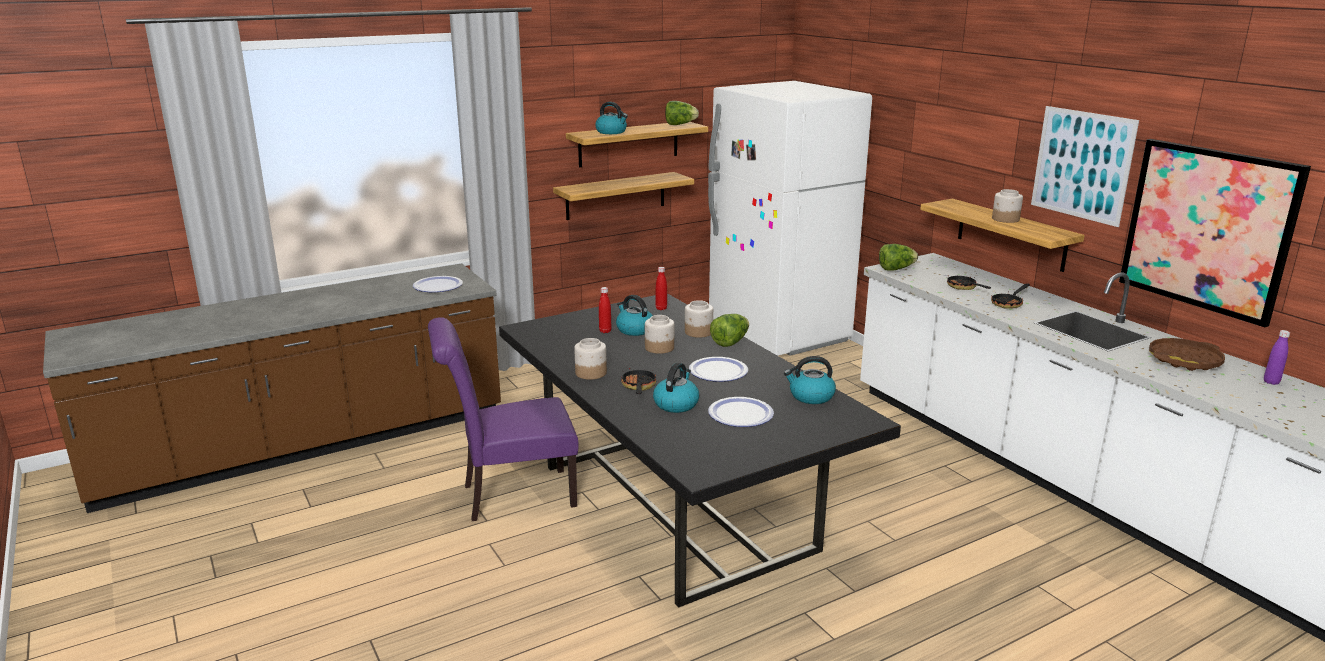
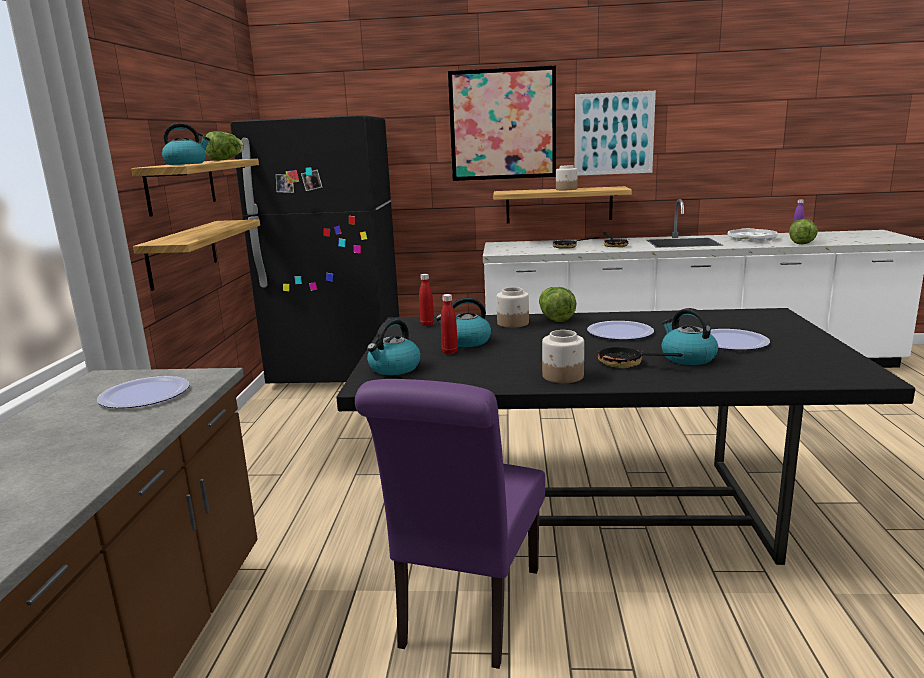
camera: 55 degrees left, 5 degrees down
jar [645,315,674,354] -> none
white fridge [708,81,872,356] -> black fridge [230,115,399,383]
kettle [784,356,836,404] -> kettle moved to [367,319,421,375]
lettuce [879,244,918,271] -> lettuce moved to [789,219,818,245]
picture [1119,139,1311,327] -> picture moved to [448,65,556,181]
brown tray [1149,338,1225,371] -> white tray [728,228,778,242]

